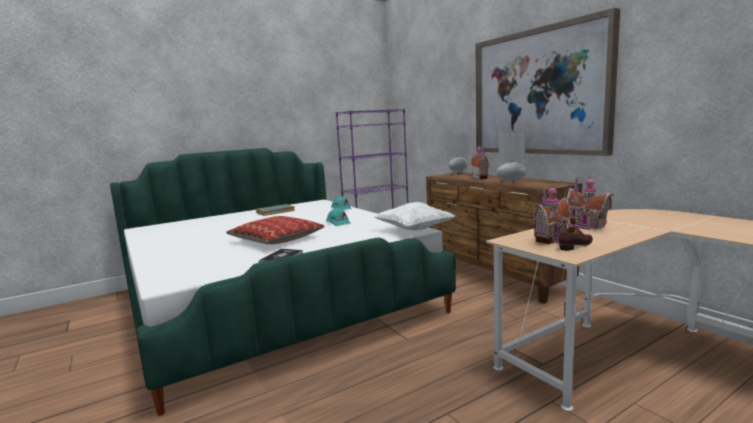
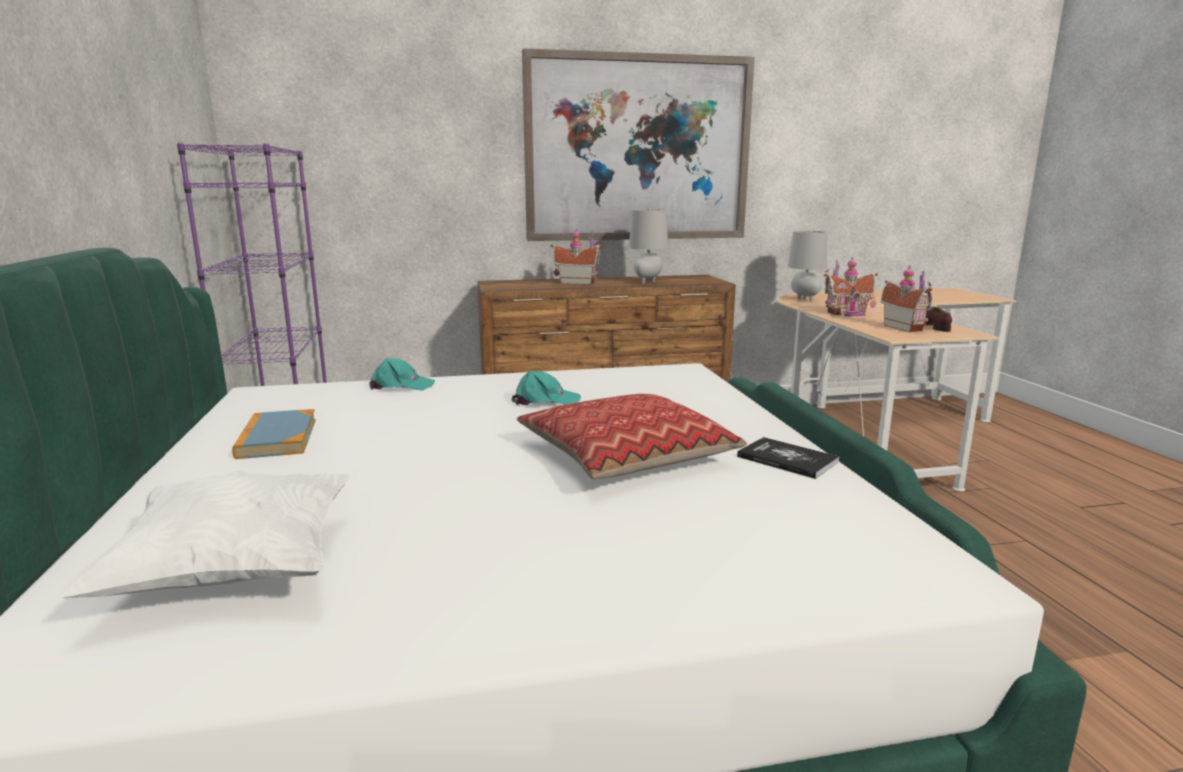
camera: 70 degrees left, 5 degrees up
white pillow [374,202,456,231] -> white pillow moved to [57,471,350,598]
grey table lamp [447,133,469,174] -> grey table lamp moved to [788,231,827,302]

